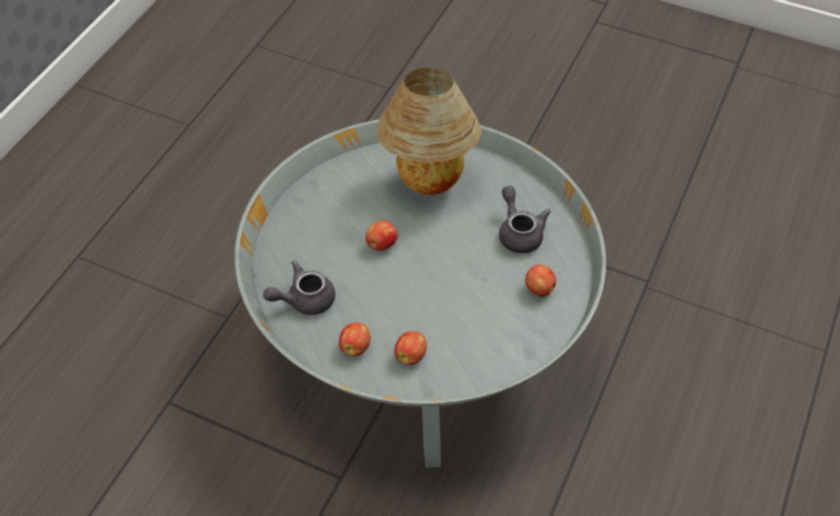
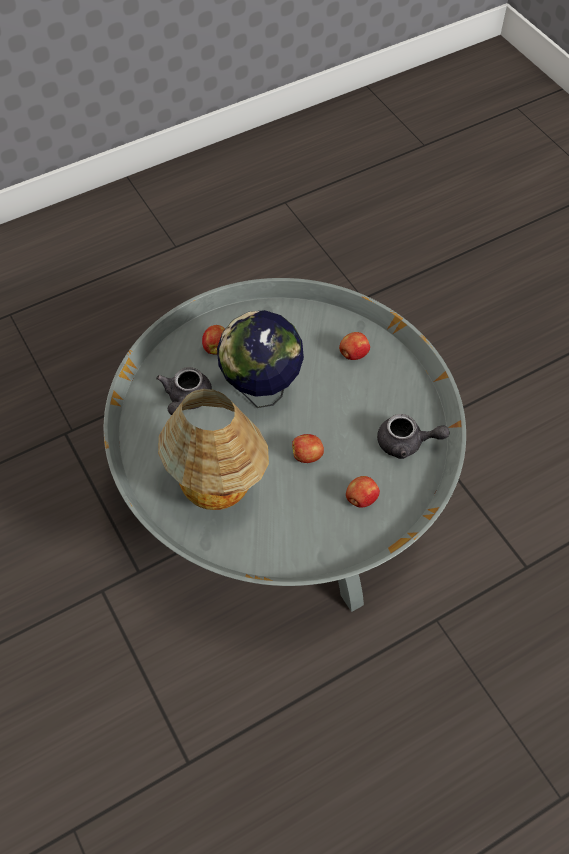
camera: 145 degrees left, 5 degrees up
apple [339,322,370,356] -> apple moved to [346,476,380,508]
none -> globe [217,310,304,408]

